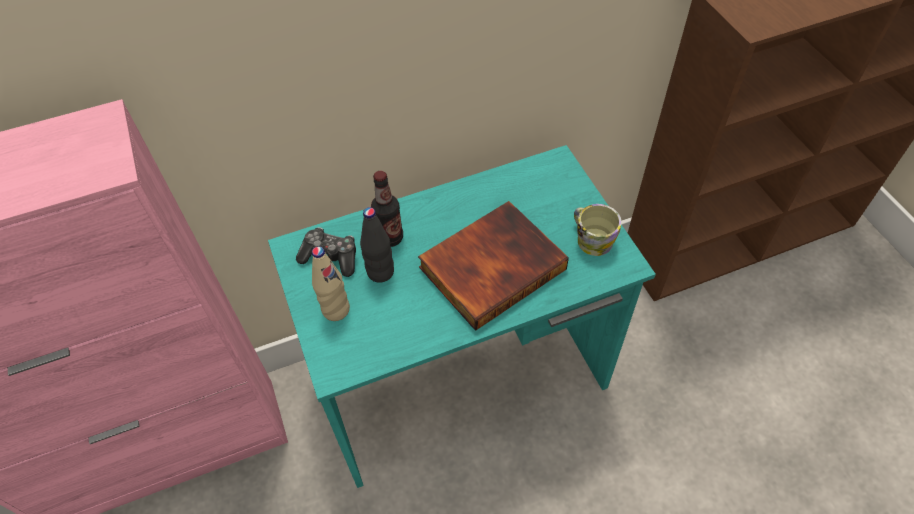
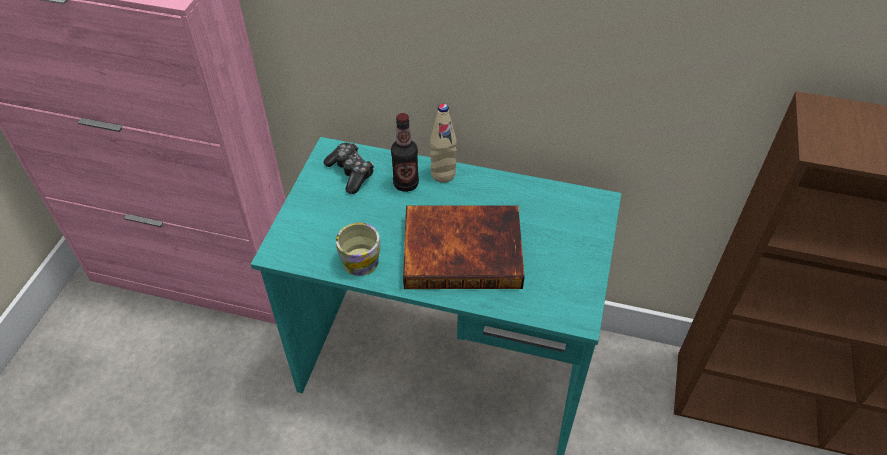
camera: 35 degrees right, 5 degrees down
beige bottle [312,246,350,321] -> beige bottle moved to [430,104,457,183]
black bottle [360,207,394,283] -> none
mug [574,204,622,256] -> mug moved to [336,222,380,276]

